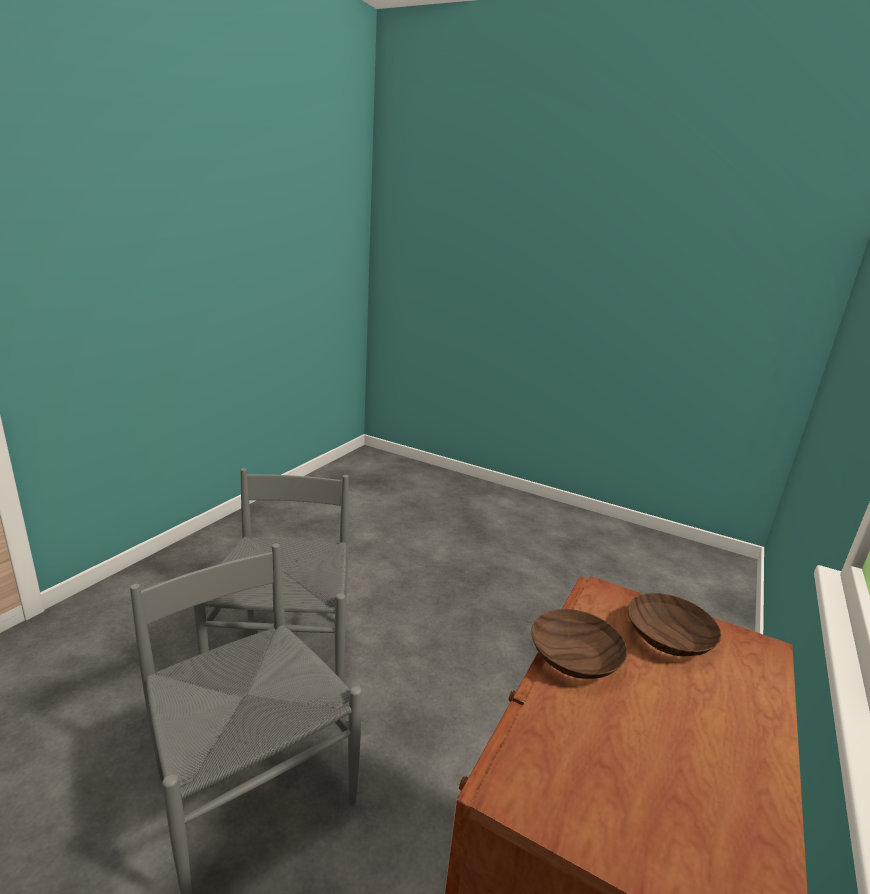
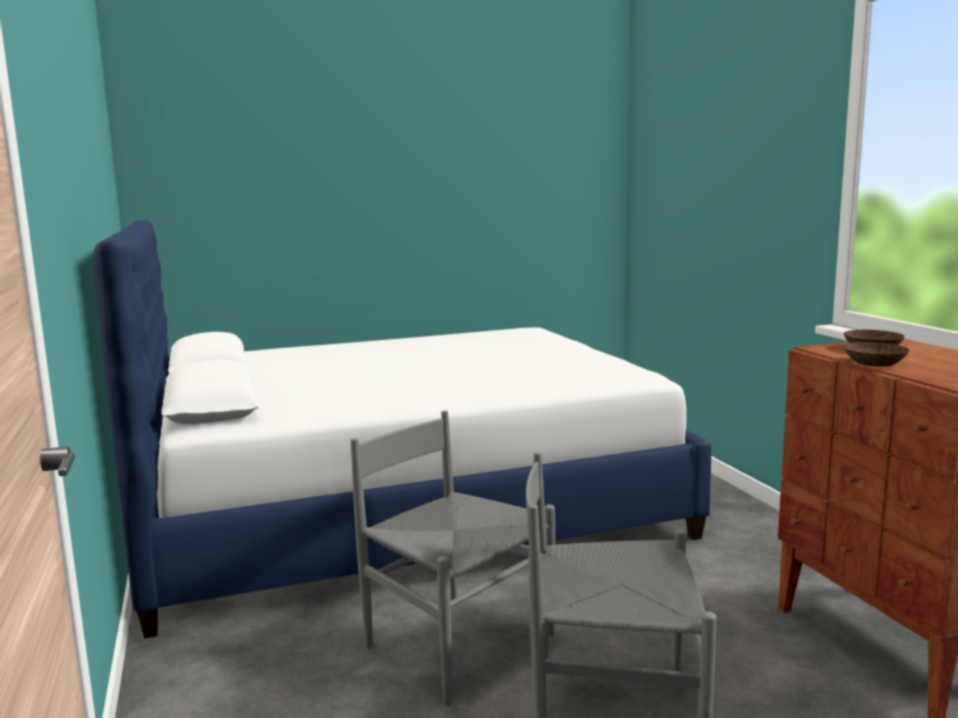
camera: 45 degrees left, 10 degrees down
none -> white bed [92,220,711,638]

